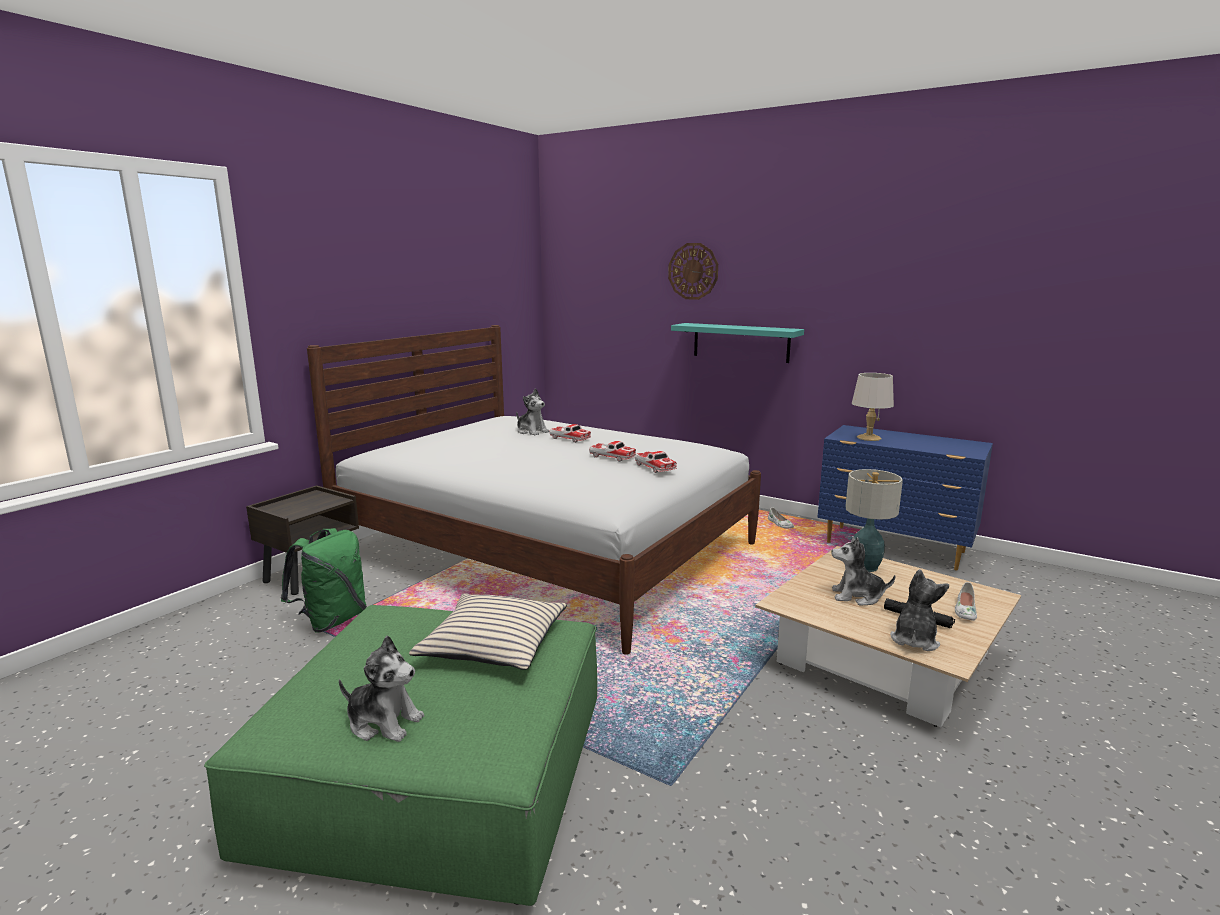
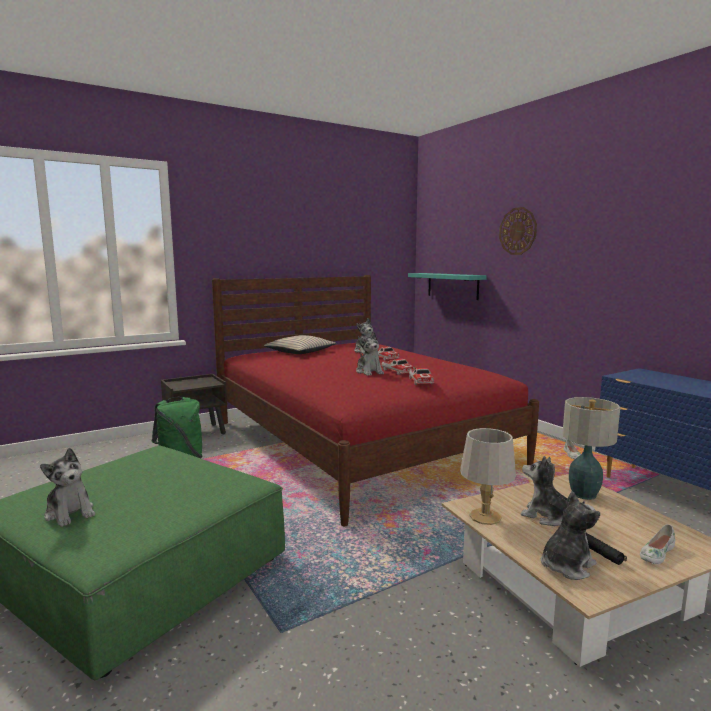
camera: 25 degrees right, 5 degrees down
white bed [307,325,761,655] -> red bed [212,275,539,526]
beige pillow [409,593,567,670] -> beige pillow moved to [264,335,336,354]
turquoise shelf [671,323,804,363] -> turquoise shelf moved to [408,273,487,300]
grey table lamp [852,373,894,441] -> grey table lamp moved to [460,428,516,525]
none -> plush toy [356,331,384,376]

